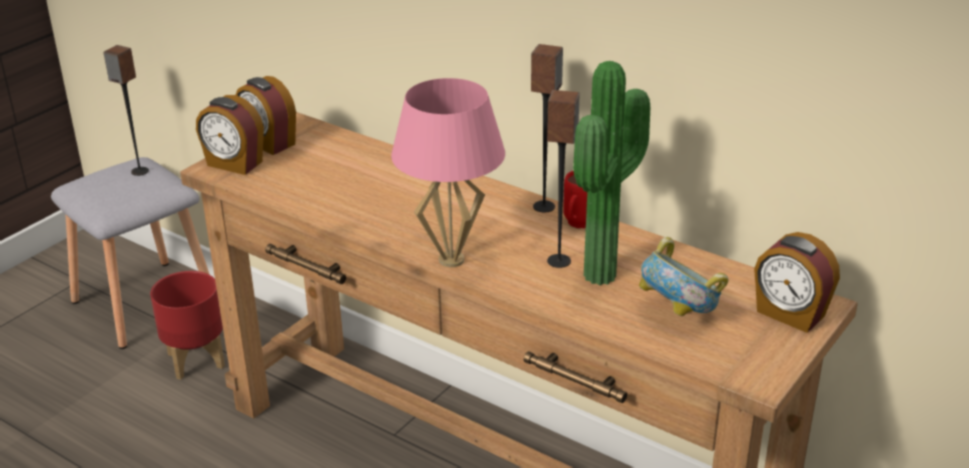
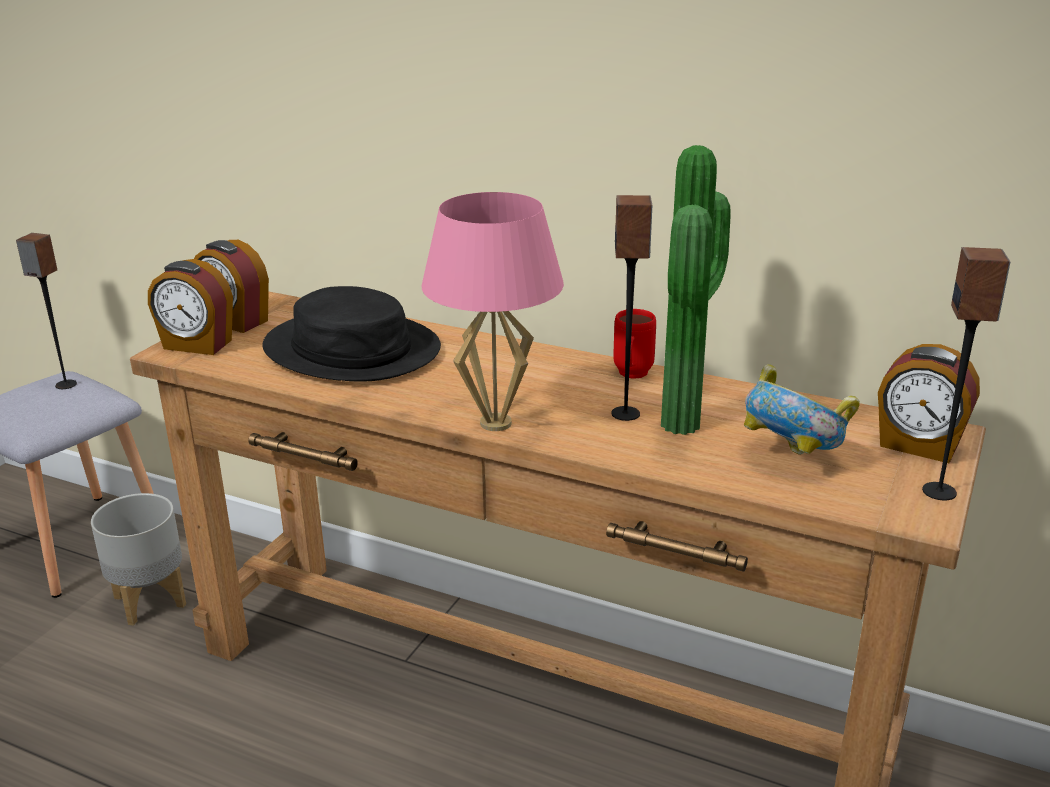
camera: 10 degrees left, 5 degrees down
red planter [150,271,225,380] -> grey planter [91,493,186,626]
speaker [531,44,563,213] -> speaker moved to [922,247,1010,500]
none -> black hat [262,286,441,382]

